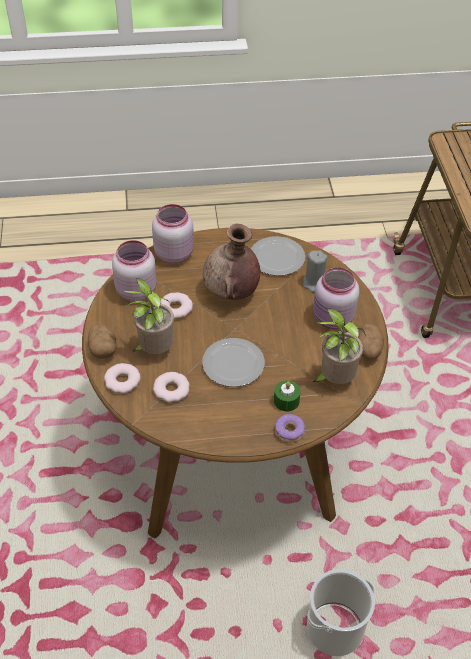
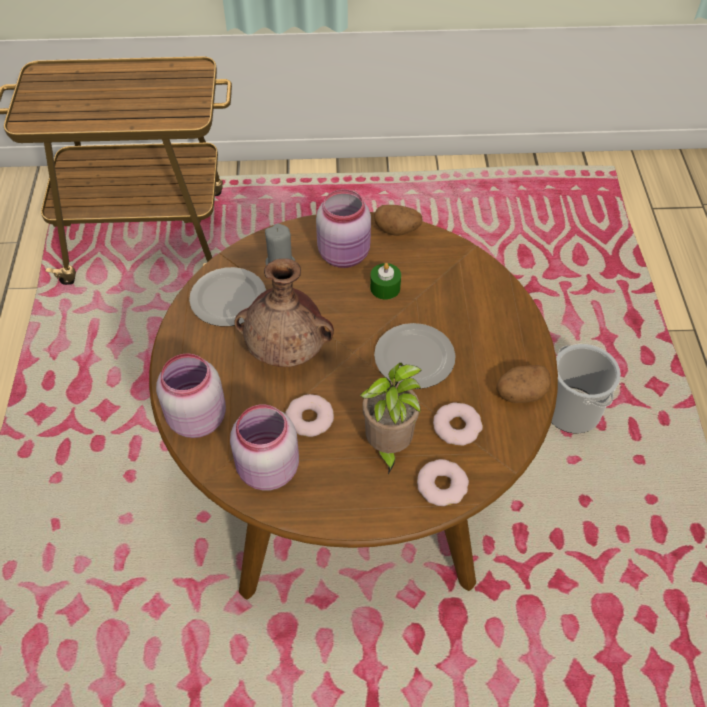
camera: 85 degrees left, 5 degrees up
potato [88,324,117,359] -> potato moved to [496,365,551,403]
green candle [274,380,301,412] -> green candle moved to [370,263,401,300]
donut [275,414,305,443] -> none
potted plant [313,308,366,384] -> none

